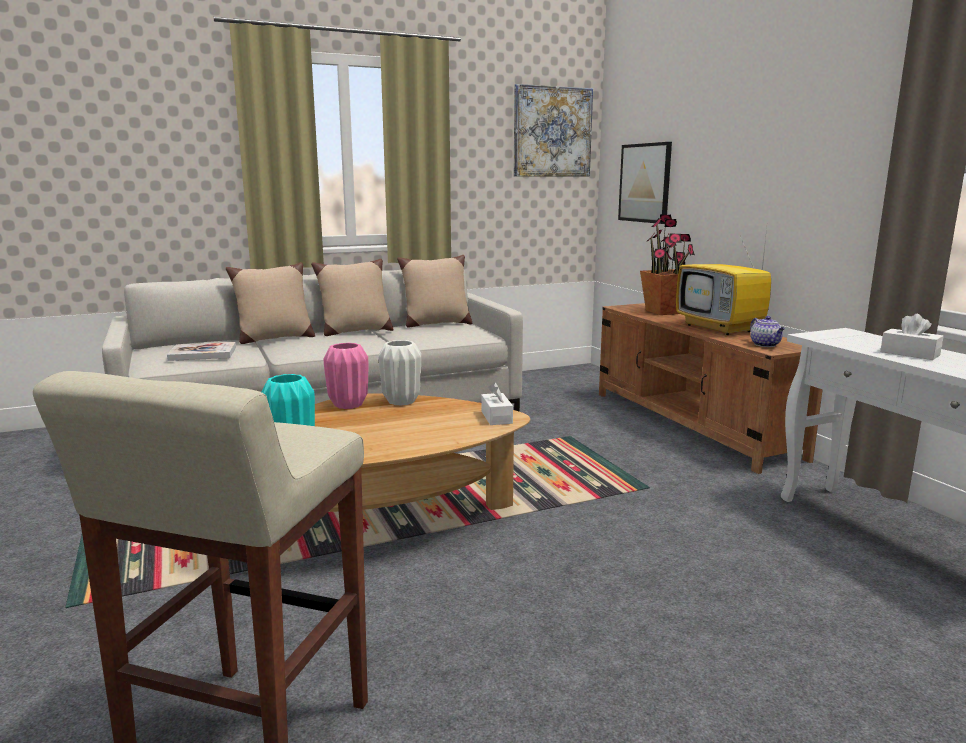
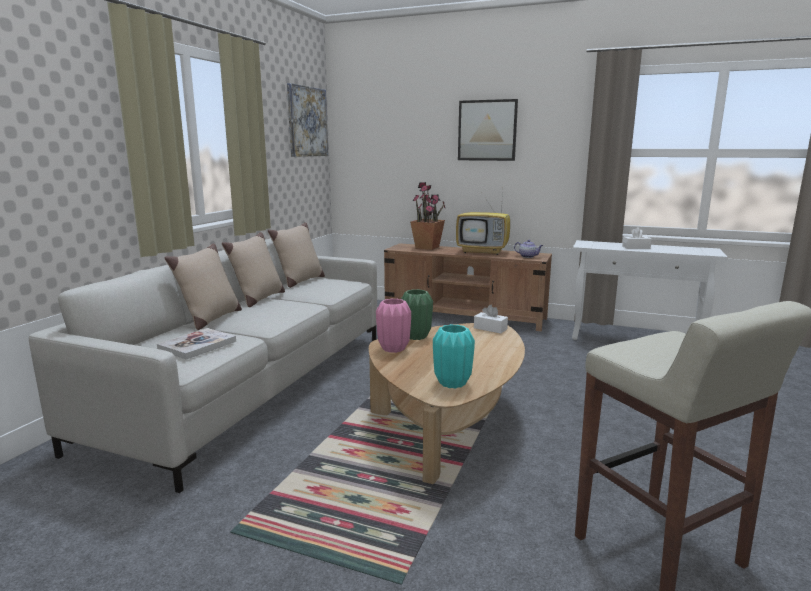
camera: 45 degrees left, 0 degrees up
white vase [379,340,421,406] -> green vase [401,289,433,340]
picture [618,142,672,224] -> picture moved to [458,99,518,161]

